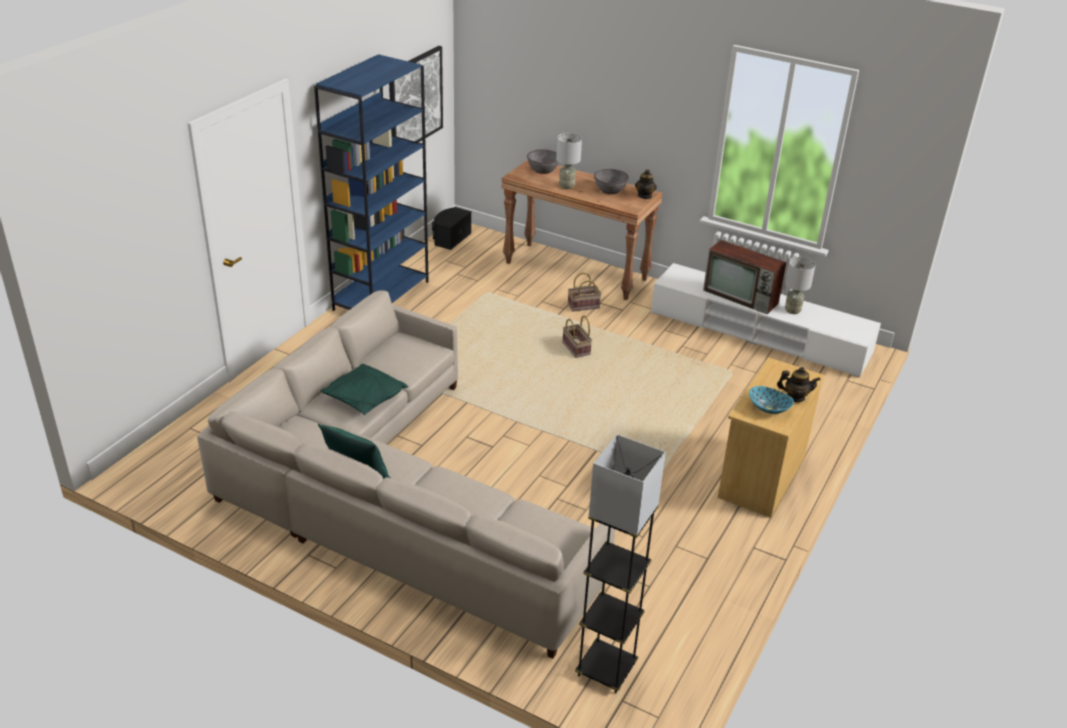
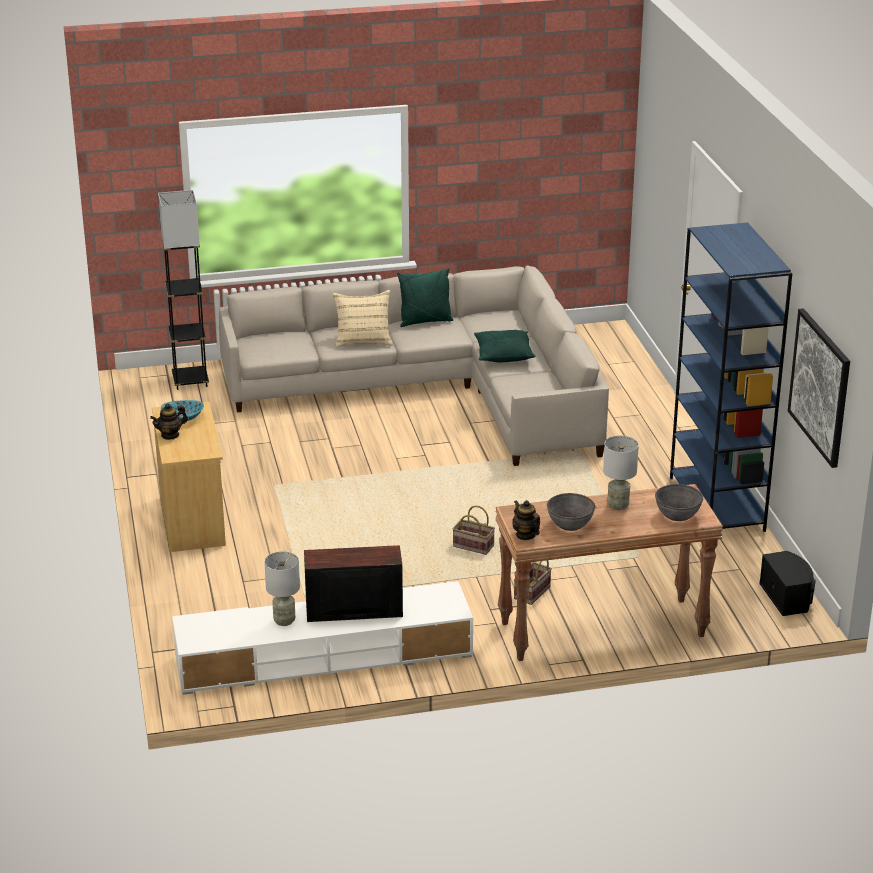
camera: 140 degrees right, 5 degrees down
none -> beige pillow [333,290,393,347]

